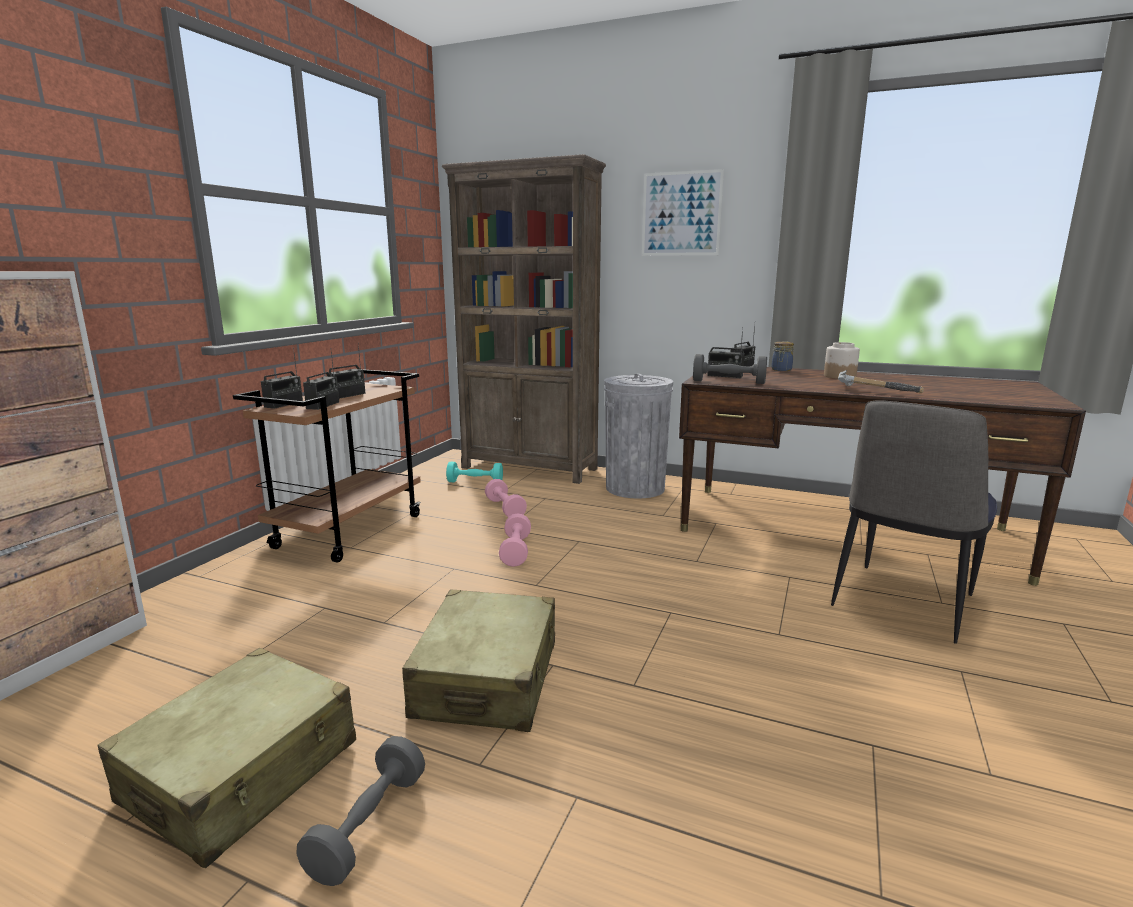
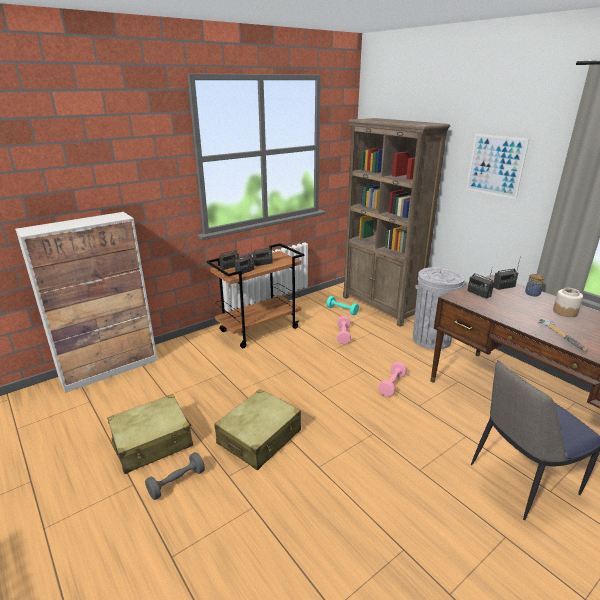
camera: 30 degrees right, 10 degrees up
pink dumbbell [499,513,531,567] -> pink dumbbell moved to [378,362,407,397]
grey dumbbell [693,354,767,384] -> none

